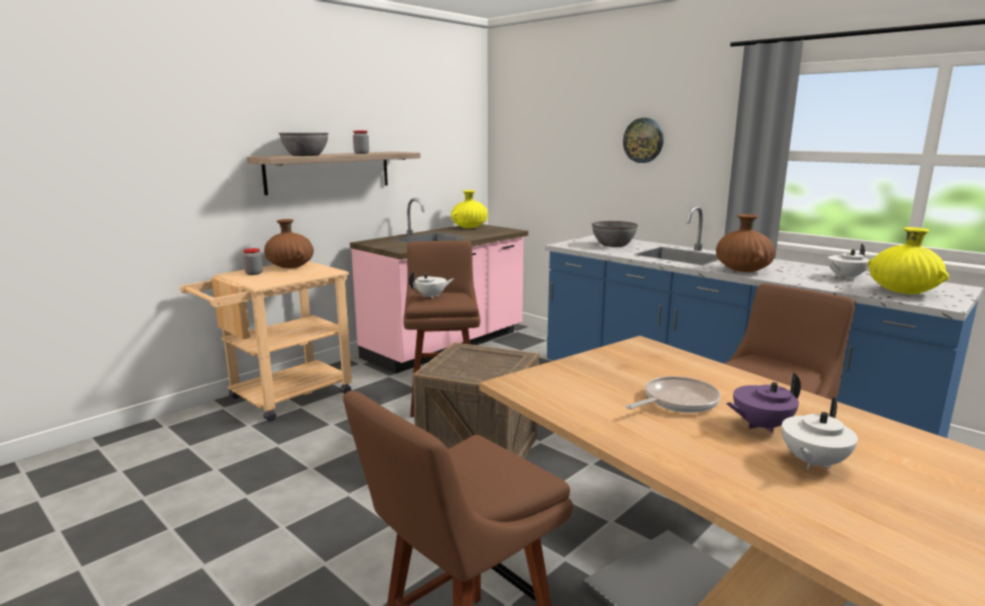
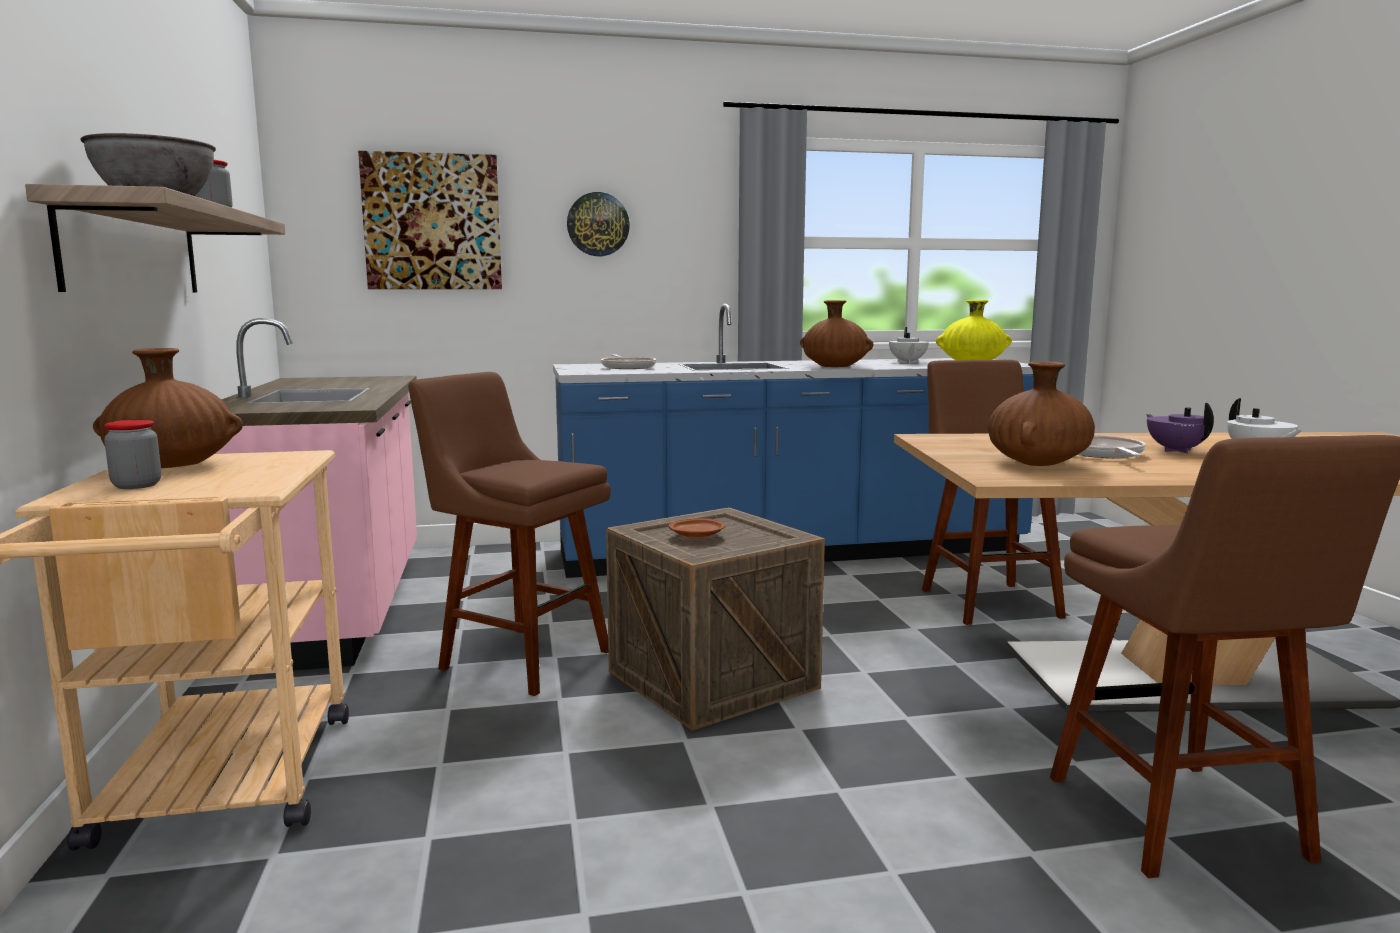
camera: 55 degrees left, 5 degrees down
white teapot [409,271,454,299] -> none
yellow vase [451,190,488,228] -> none
grey bowl [592,221,638,247] -> frying pan [601,354,656,369]
purple teapot [726,373,801,432] -> purple teapot turned 150 degrees clockwise [1146,403,1214,453]
none -> picture [358,151,502,289]
none -> brown plate [669,518,726,539]
none -> brown vase [988,361,1095,466]

